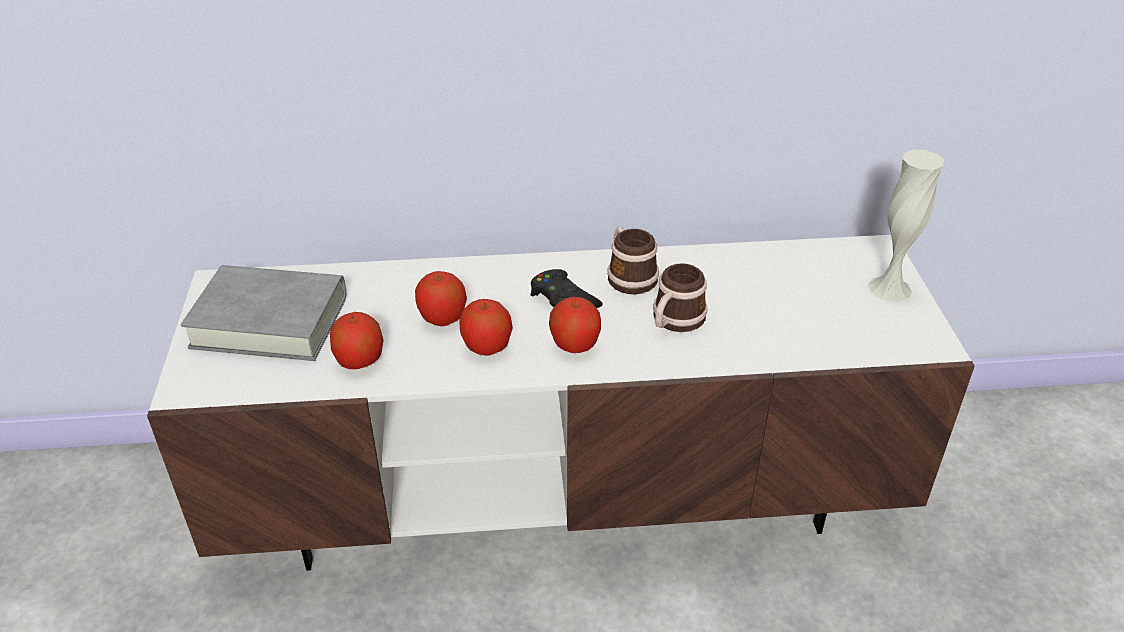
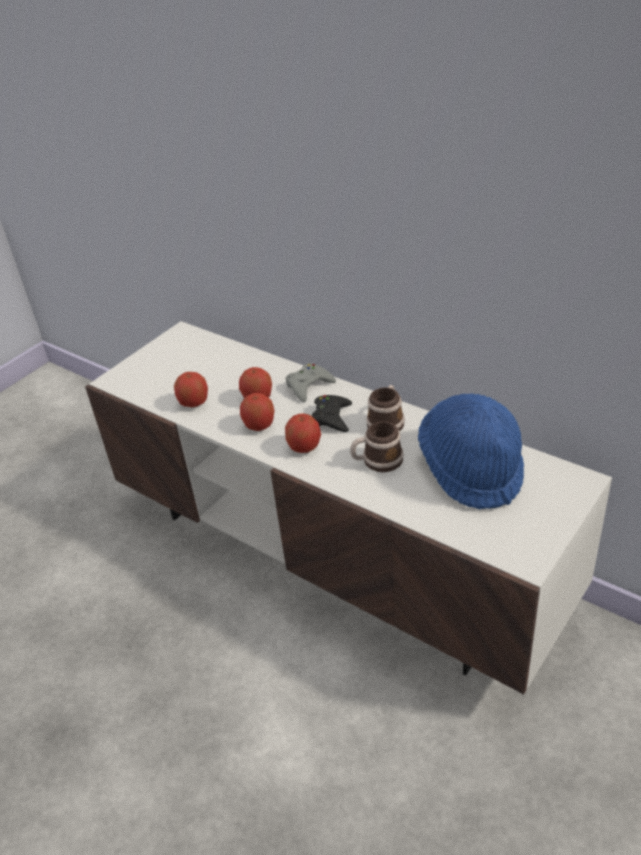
camera: 45 degrees right, 0 degrees up
grey book [181,265,346,361] -> none
white vase [868,150,944,302] -> none
none -> grey game controller [285,363,336,402]
none -> blue hat [418,394,524,509]

